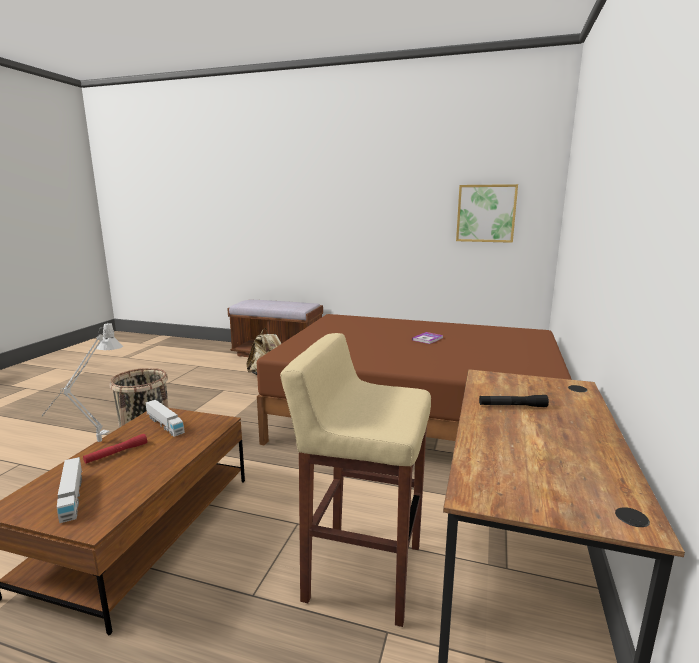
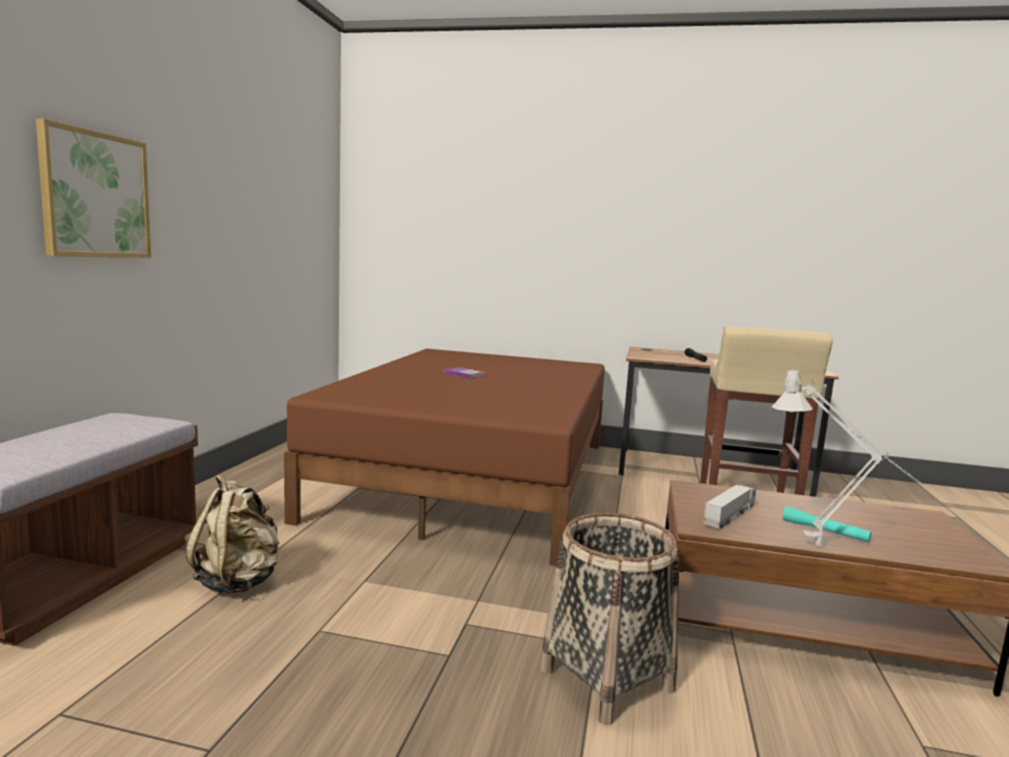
camera: 95 degrees left, 5 degrees down
toy truck [57,457,82,523] -> none
red flashlight [83,434,147,464] -> turquoise flashlight [783,506,871,542]
picture [456,184,518,243] -> picture moved to [36,119,151,258]

